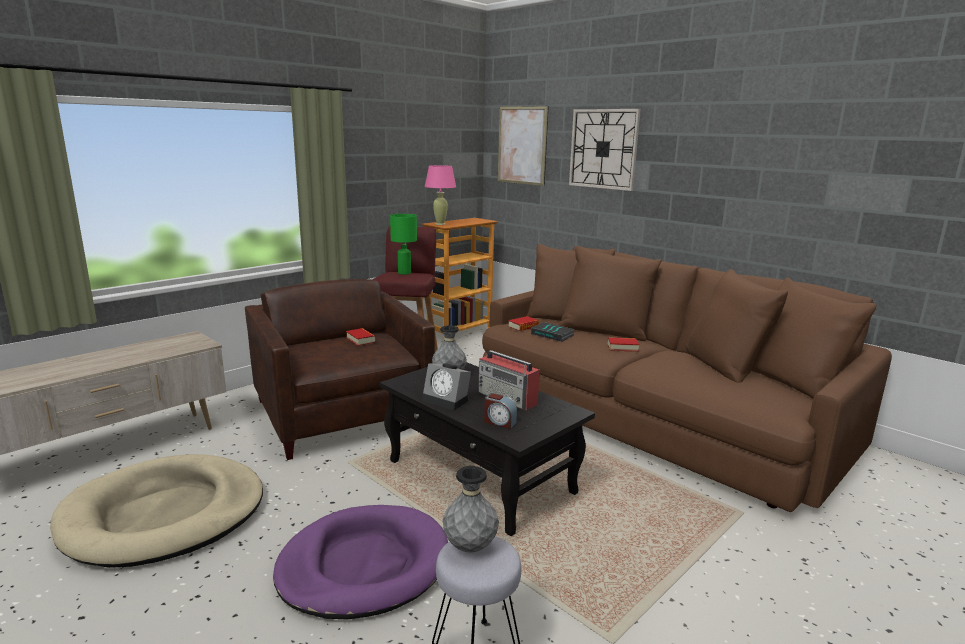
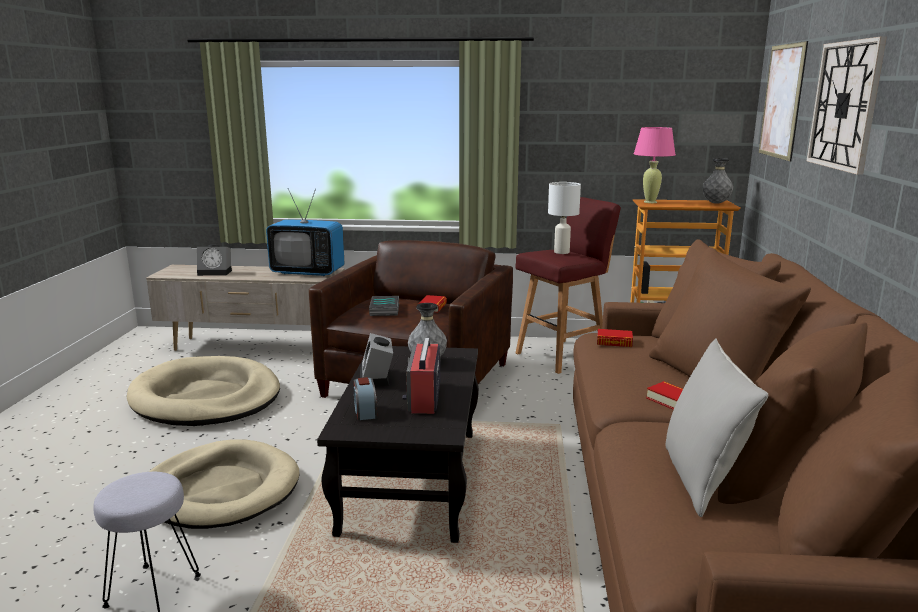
camera: 50 degrees right, 0 degrees up
purple dog bed [273,505,448,620] -> beige dog bed [149,440,300,529]
green table lamp [390,214,417,275] -> white table lamp [548,182,581,254]
grey vase [443,466,499,552] -> grey vase moved to [702,158,733,204]
book [531,322,575,342] -> book moved to [369,296,399,316]
none -> alarm clock [197,245,232,276]
none -> television [266,188,344,276]
none -> grey pillow [666,339,768,517]

